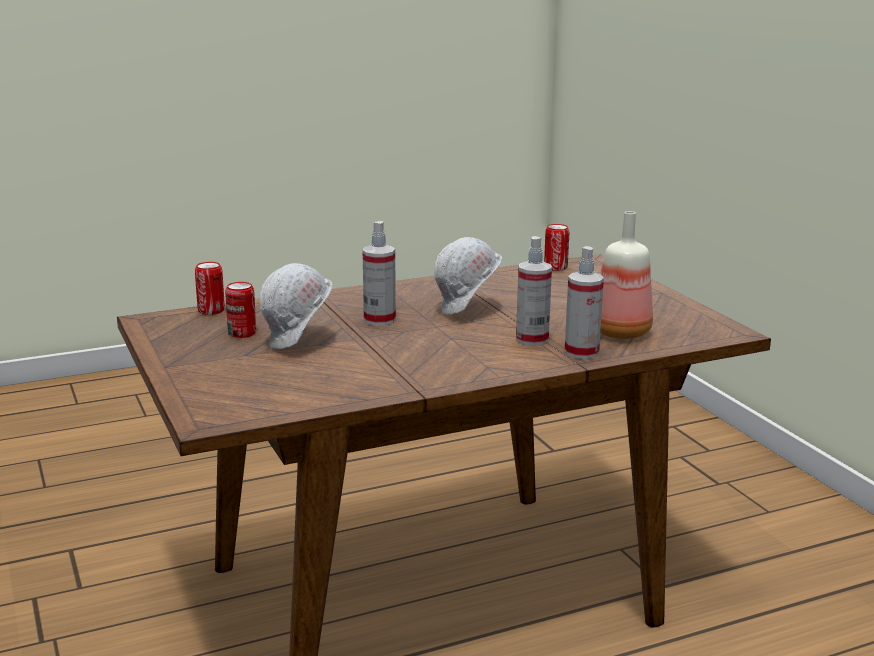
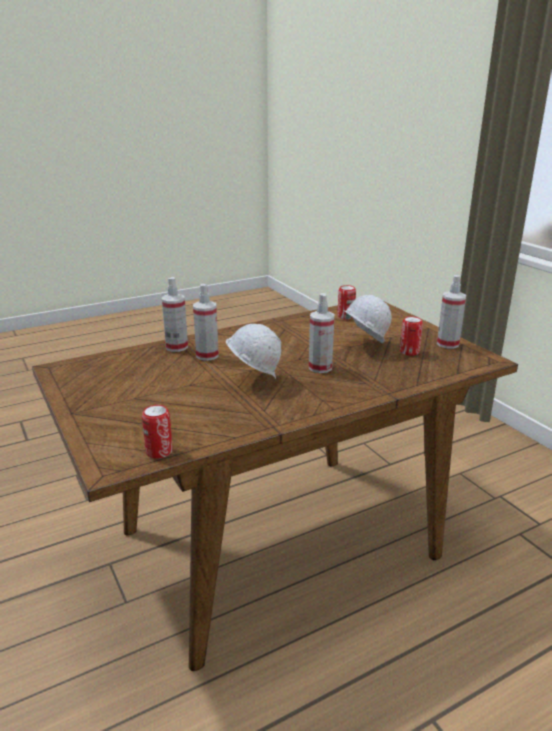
camera: 175 degrees right, 5 degrees up
can [195,262,225,315] -> can moved to [337,285,356,320]
bottle [600,211,653,339] -> none
none -> spray bottle [437,275,466,349]

